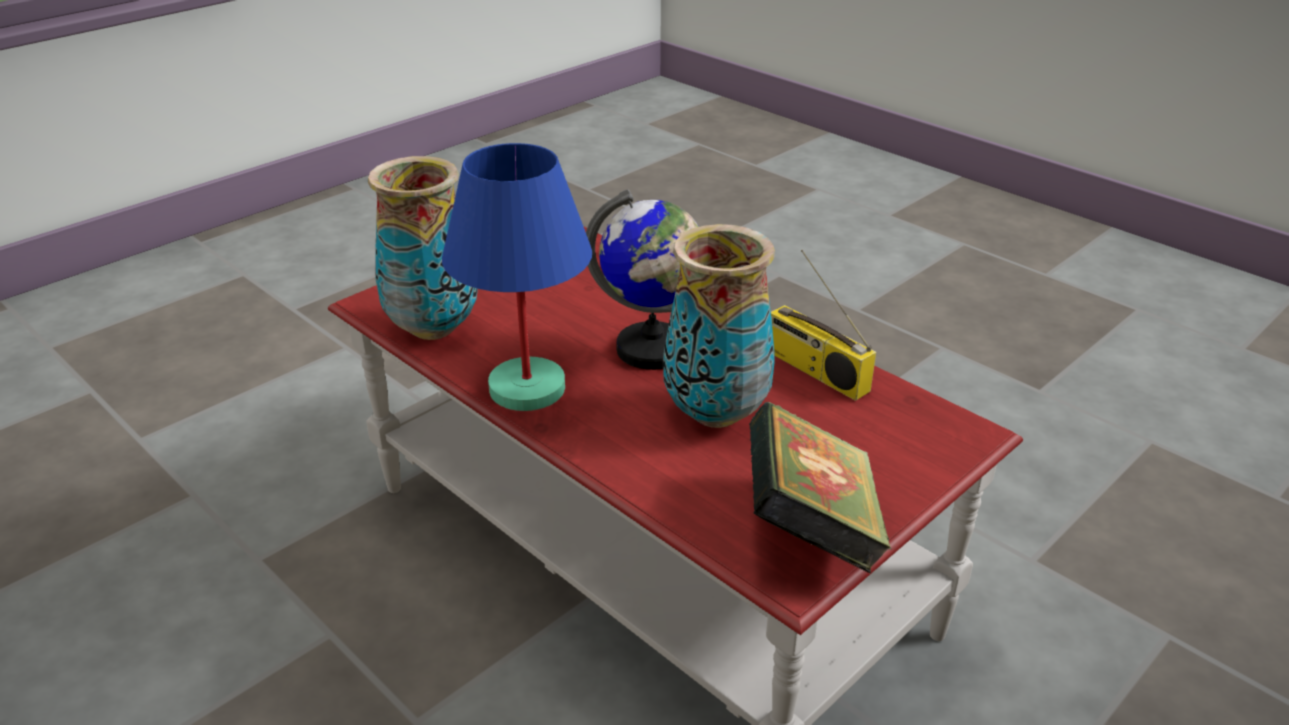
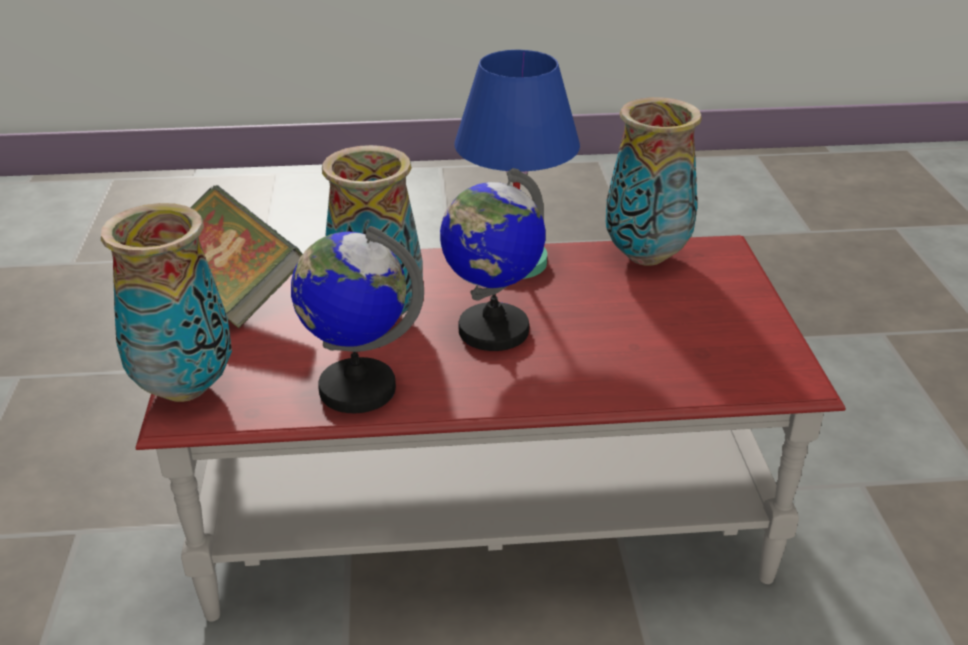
camera: 130 degrees right, 0 degrees up
radio [771,249,876,401] -> globe [291,226,424,413]
none -> vase [101,203,232,402]

